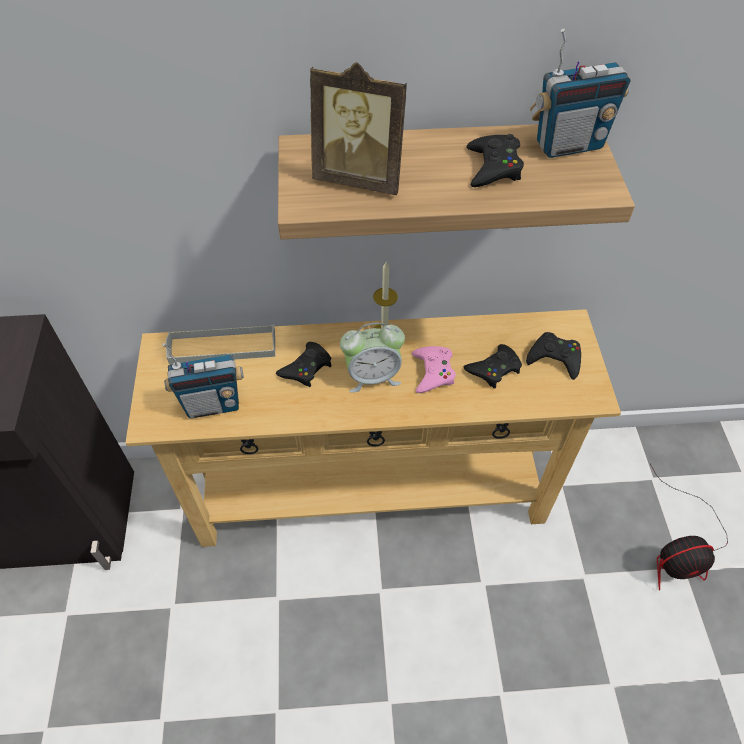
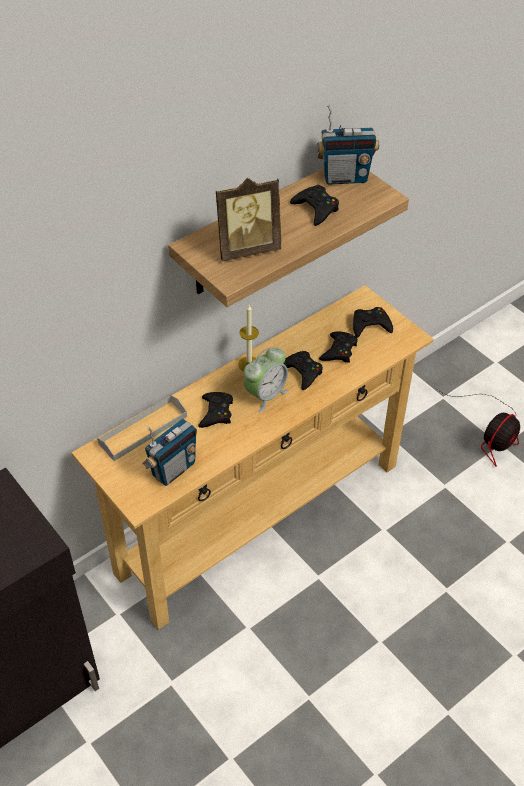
camera: 35 degrees left, 5 degrees down
pink game controller [412,346,456,393] -> black game controller [283,351,323,390]
radio [530,29,631,158] -> radio turned 45 degrees clockwise [317,105,379,185]

